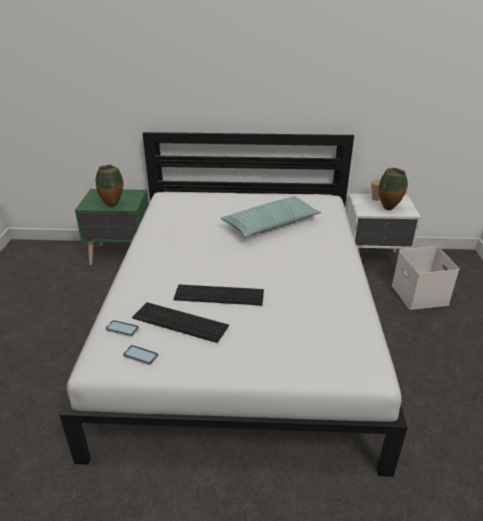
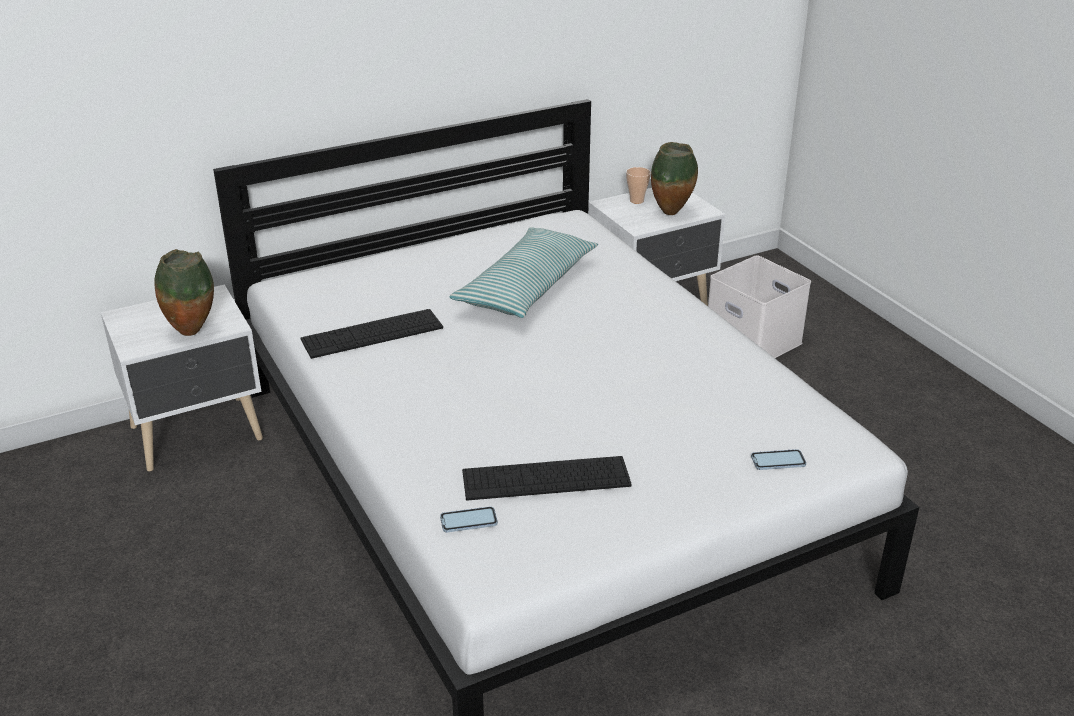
camera: 30 degrees left, 0 degrees up
green nightstand [75,189,149,265] -> white nightstand [101,284,263,471]
phone [123,345,158,365] -> phone moved to [751,449,806,470]
keyboard [173,284,264,306] -> keyboard moved to [300,309,443,359]

